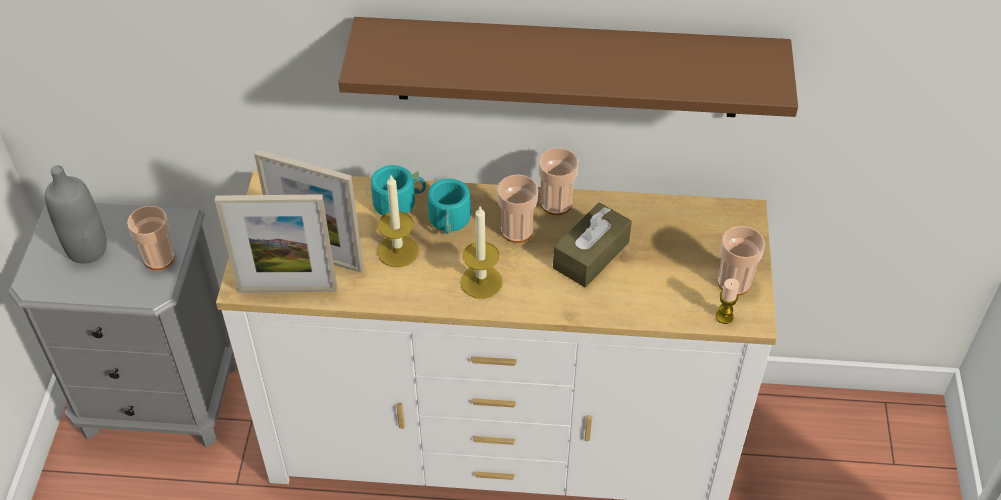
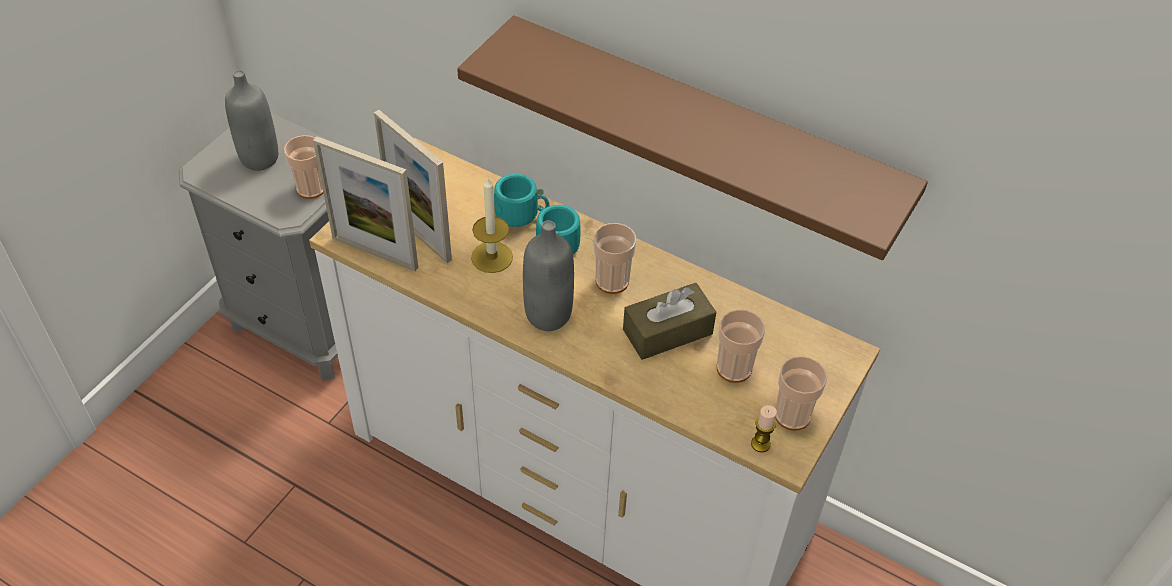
camera: 25 degrees right, 0 degrees up
candle [460,207,503,299] -> grey bottle [523,220,574,331]
cup [538,148,579,215] -> cup moved to [717,309,765,383]

